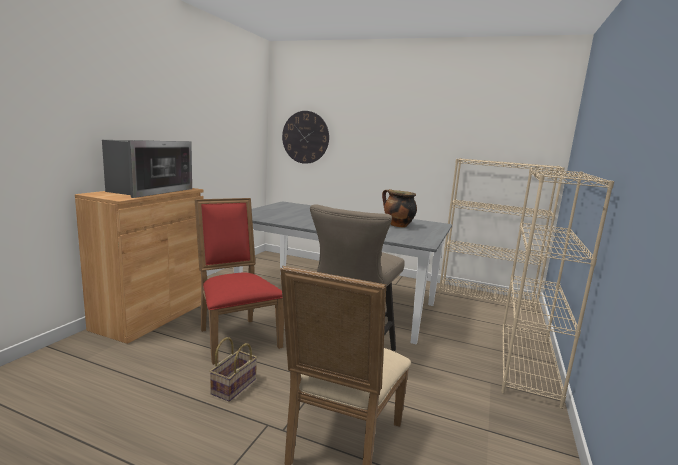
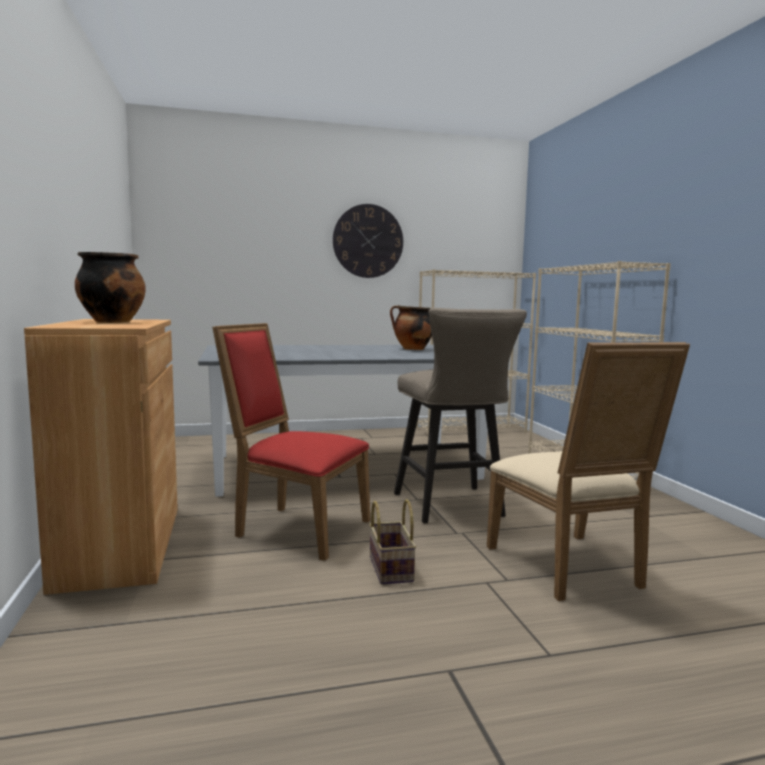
camera: 35 degrees left, 5 degrees down
microwave [102,140,192,198] -> cooking pot [75,252,146,323]
wall clock [282,111,329,164] -> wall clock moved to [333,204,403,278]

